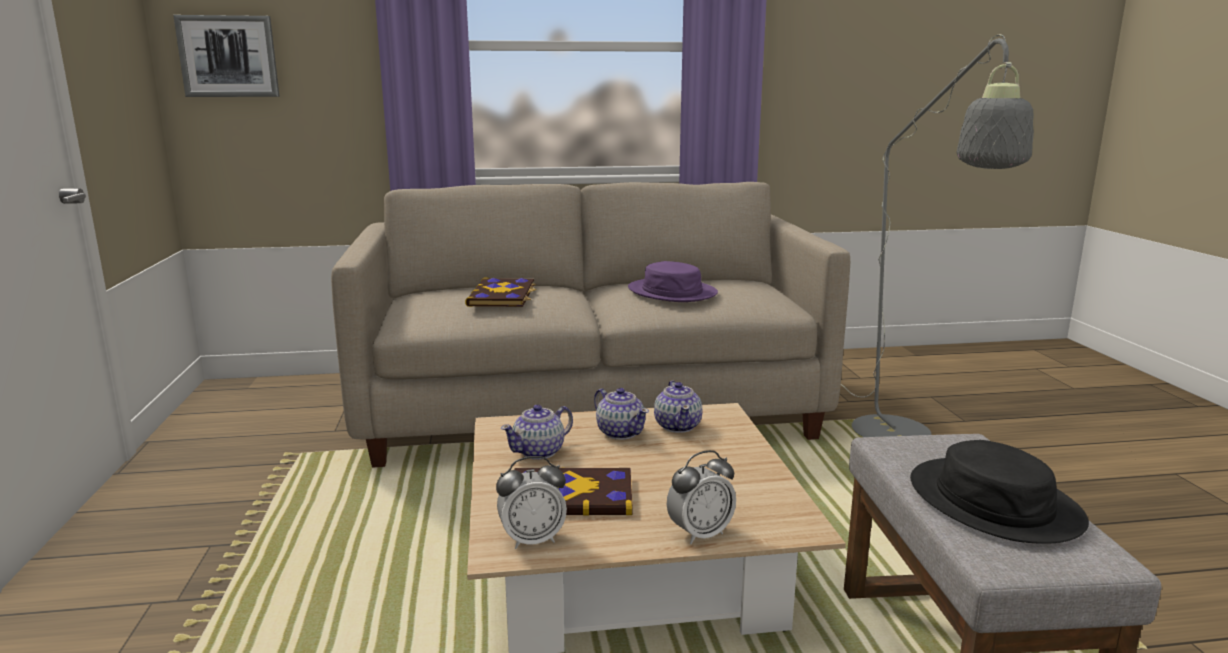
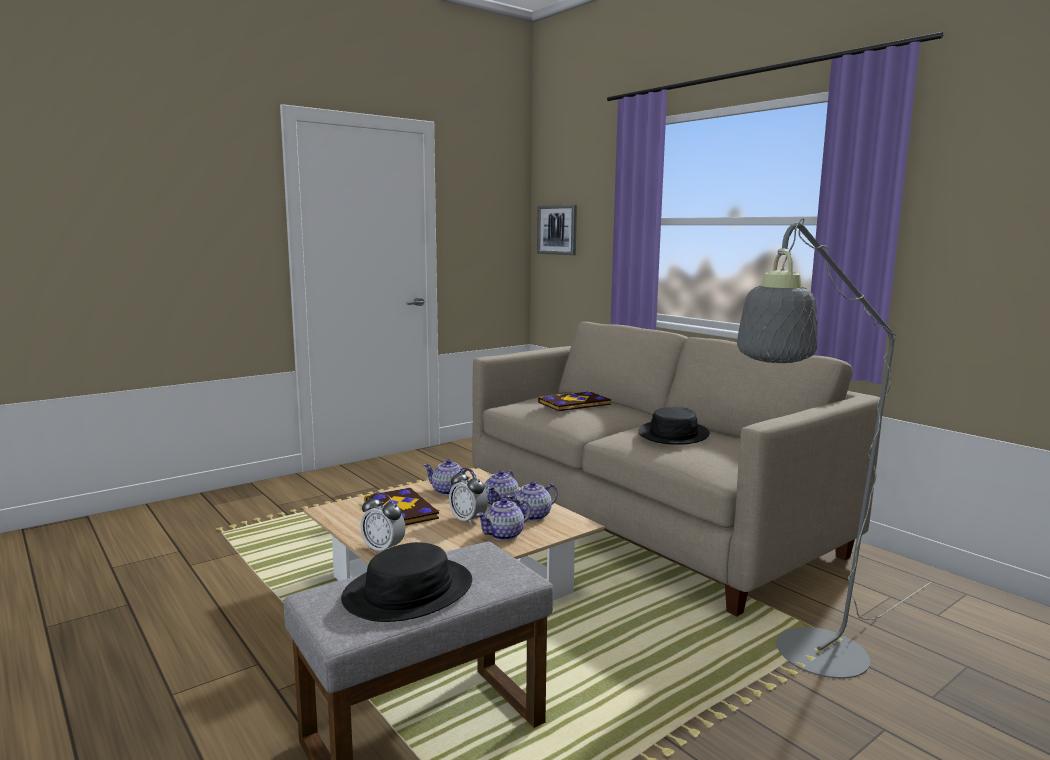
camera: 60 degrees right, 5 degrees down
alarm clock [496,456,567,549] -> alarm clock moved to [449,468,488,525]
purple hat [628,261,718,302] -> black hat [638,407,710,445]
none -> teapot [476,498,531,541]

